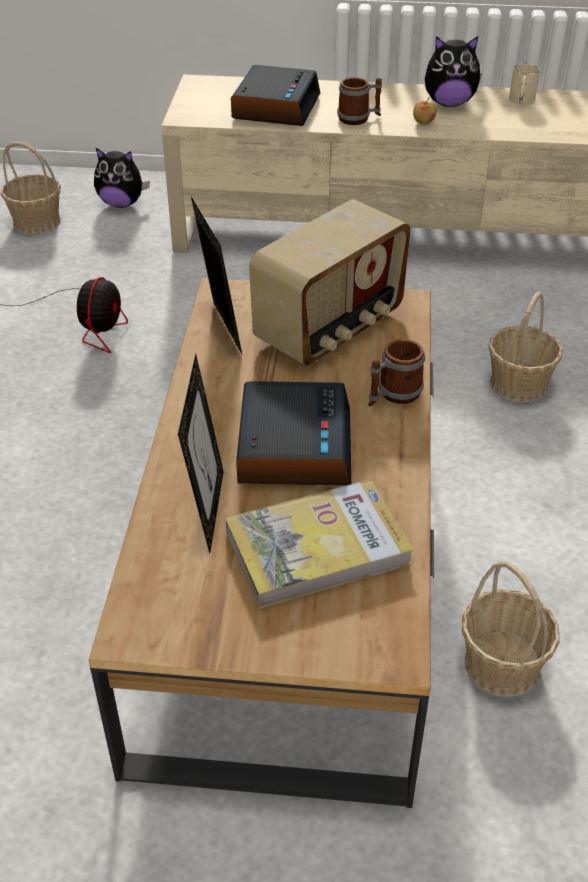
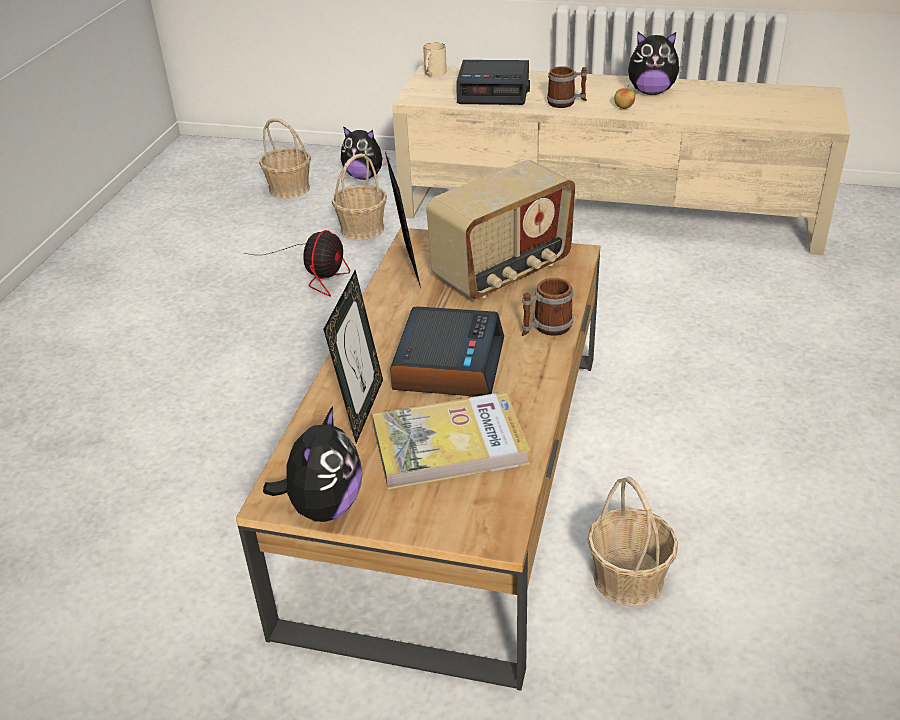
camera: 10 degrees right, 5 degrees down
alarm clock [231,65,320,126] -> alarm clock turned 75 degrees clockwise [457,60,530,105]
basket [488,292,563,403] -> basket moved to [332,154,387,240]
beige mug [509,63,540,105] -> beige mug moved to [423,42,447,77]
none -> plush toy [263,406,362,522]

